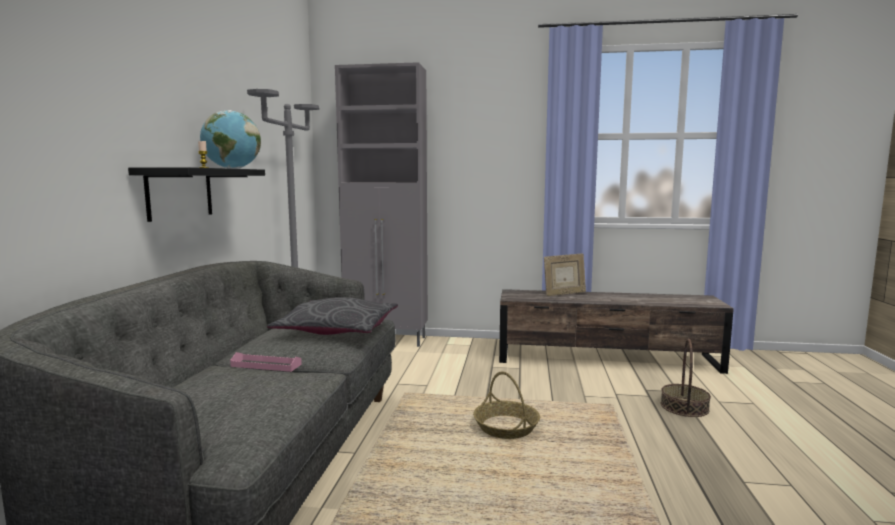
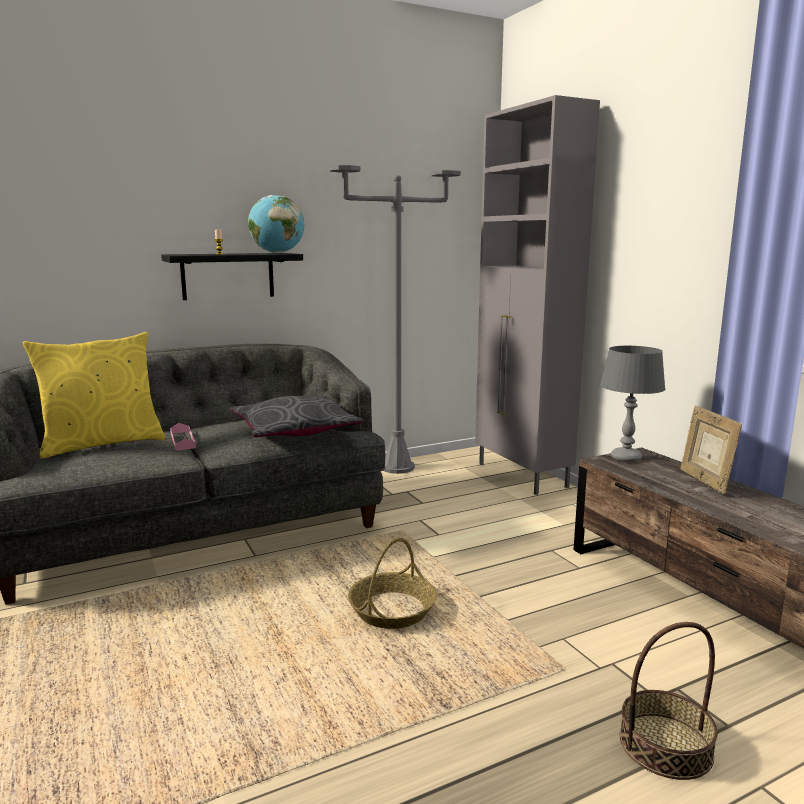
camera: 55 degrees right, 5 degrees up
picture frame [544,253,586,296] -> picture frame turned 45 degrees clockwise [681,406,742,494]
none -> yellow pillow [23,332,165,459]
none -> grey table lamp [600,346,666,462]

